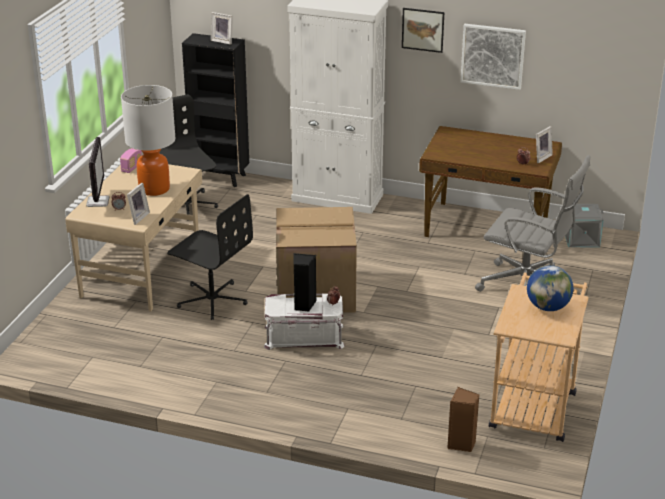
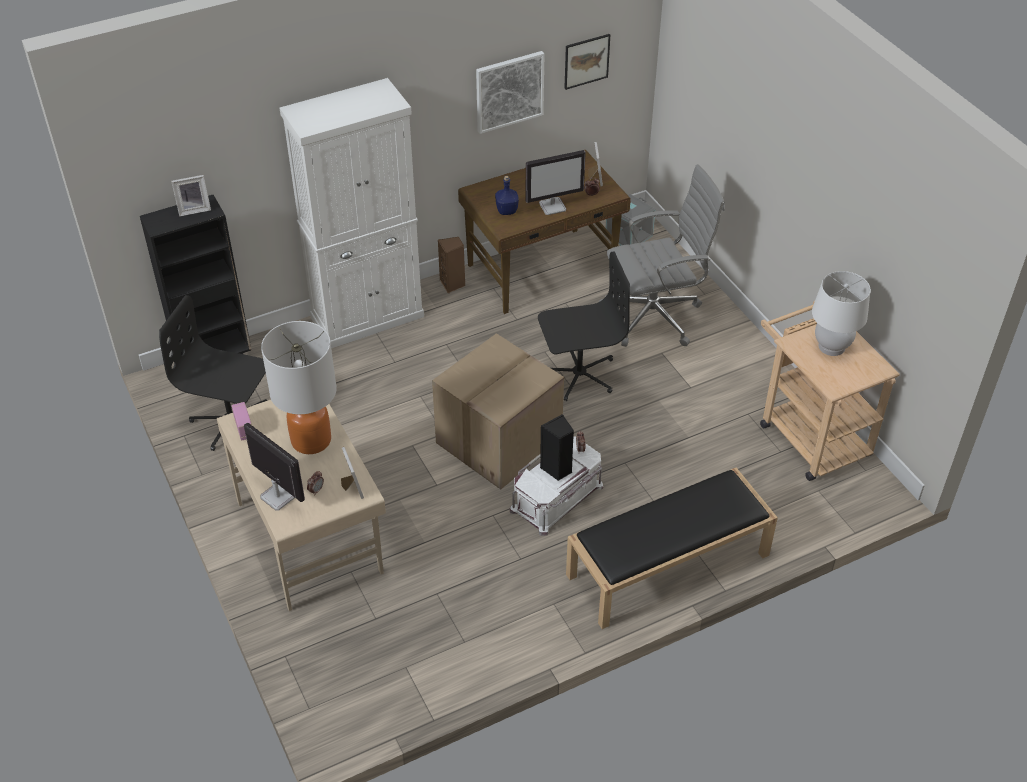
camera: 45 degrees left, 15 degrees up
black office chair [167,194,253,320] -> black office chair moved to [538,251,630,401]
picture [402,8,444,53] -> picture moved to [564,34,610,90]
brown speaker [447,387,479,452] -> brown speaker moved to [438,237,465,293]
globe [527,265,573,311] -> white table lamp [812,271,870,356]
none -> blue bottle [495,176,519,215]
none -> monitor [525,150,586,215]
none -> black bench [566,468,778,629]

